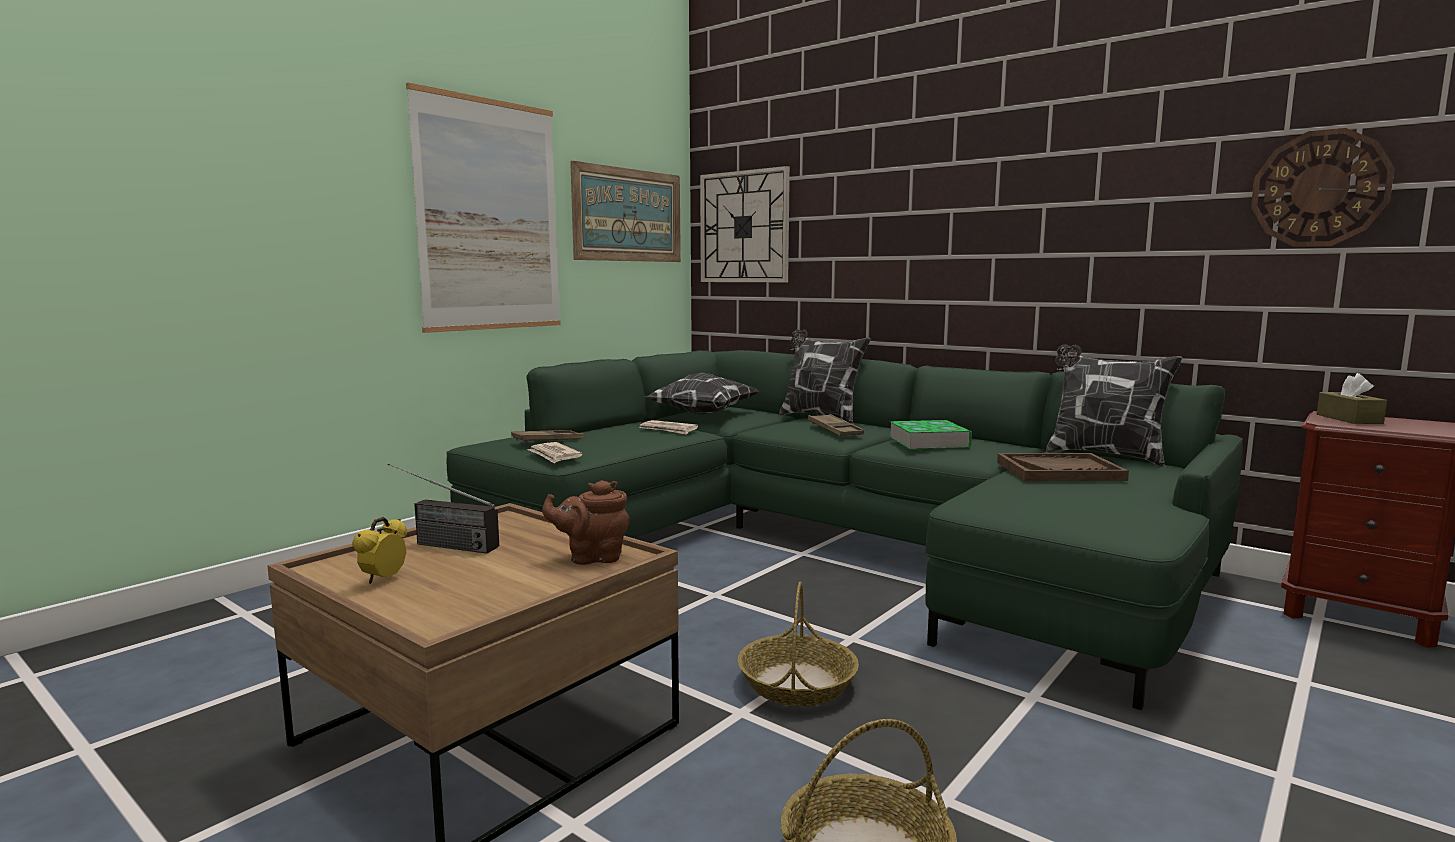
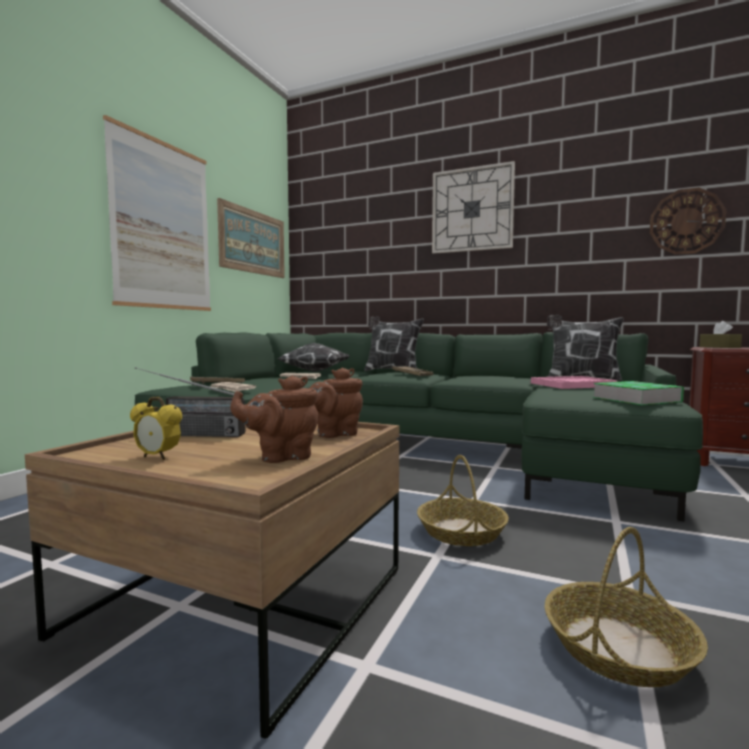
camera: 15 degrees left, 5 degrees down
alarm clock [352,517,407,584] -> alarm clock turned 75 degrees counterclockwise [130,397,183,460]
wall clock [700,166,790,282] -> wall clock moved to [432,161,515,254]
book [889,420,972,449] -> book moved to [593,381,684,405]
brown tray [997,453,1129,481] -> pink tray [531,376,617,389]
none -> brown teapot [230,376,319,463]

